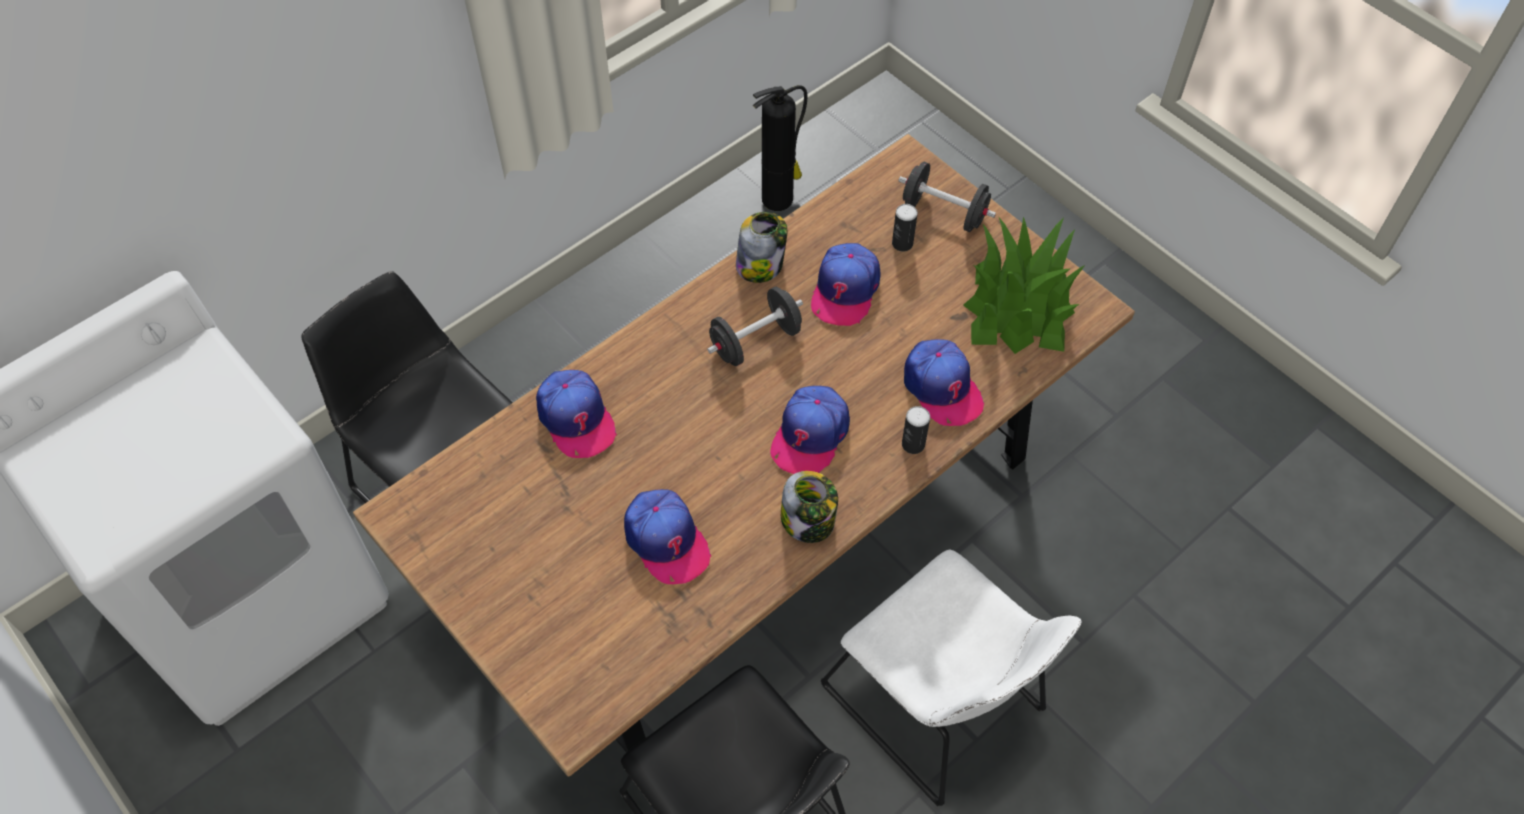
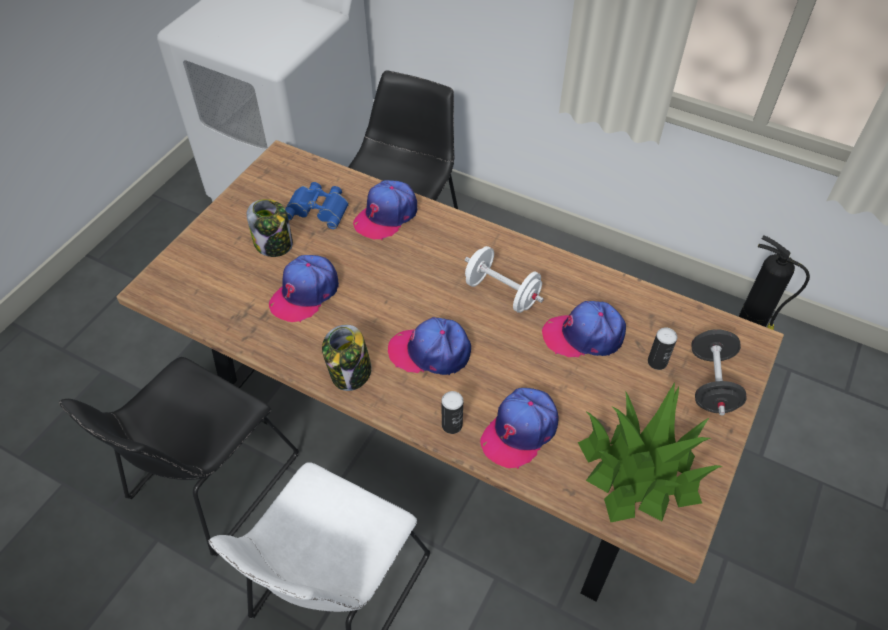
camera: 70 degrees right, 5 degrees down
black dumbbell [707,287,803,366] -> white dumbbell [465,246,544,313]
jar [736,212,787,283] -> jar moved to [246,199,293,257]
none -> blue binoculars [285,182,349,229]

